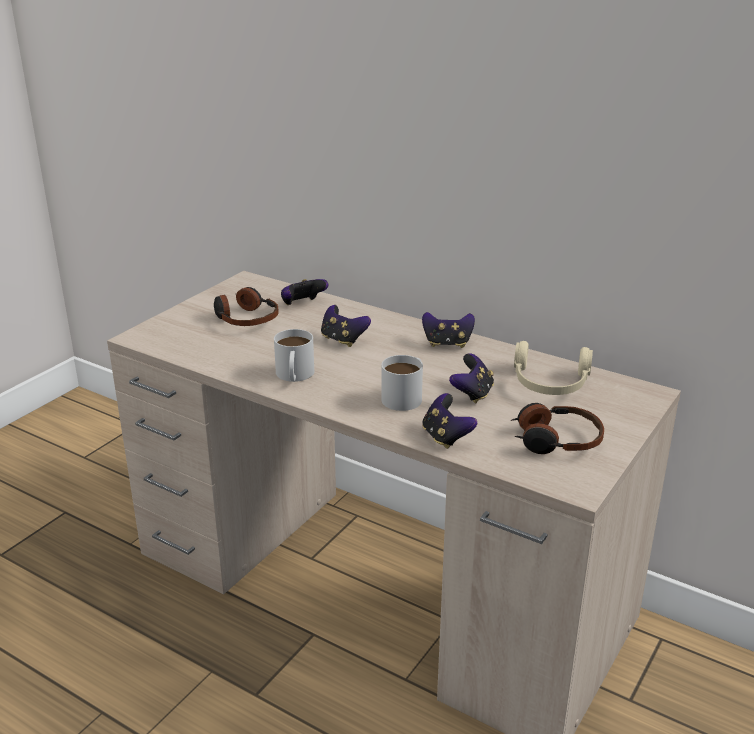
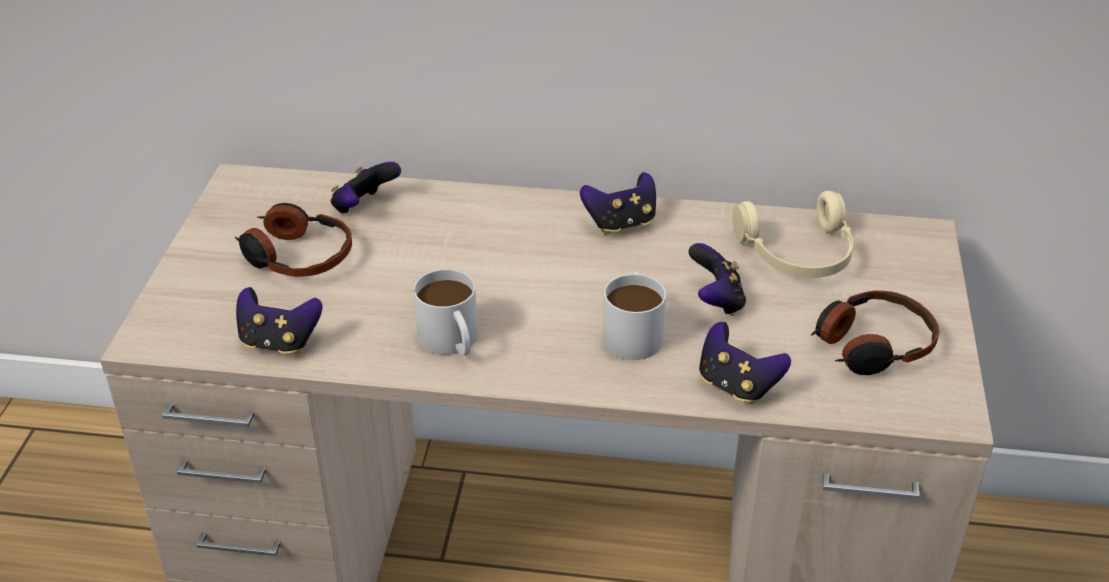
camera: 25 degrees left, 10 degrees up
game controller [321,305,371,347] -> game controller moved to [236,287,322,354]

